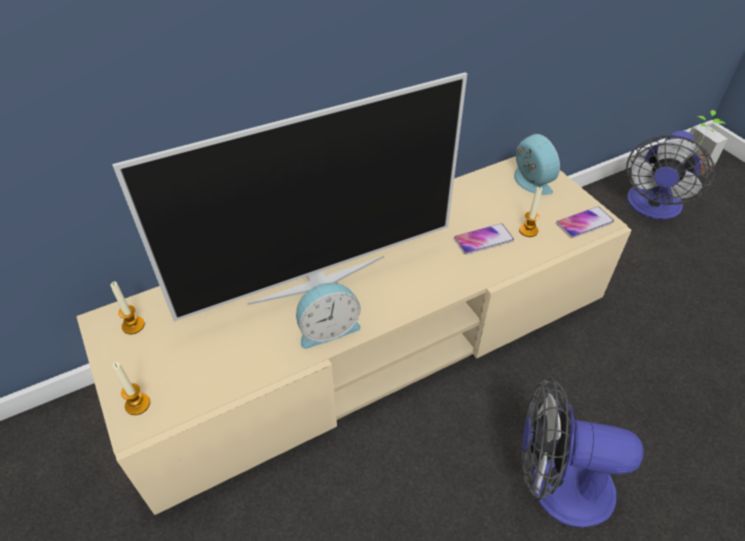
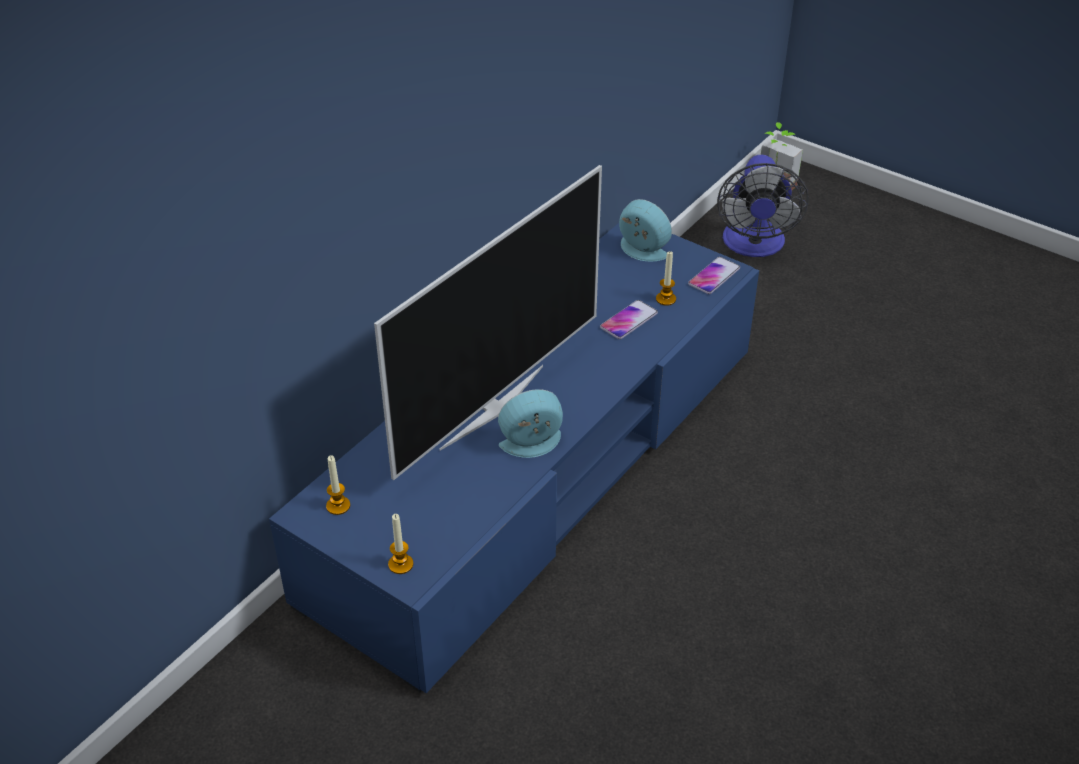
camera: 25 degrees left, 5 degrees down
beige tv stand [76,156,632,515] -> blue tv stand [269,223,759,693]
alarm clock [296,282,361,349] -> alarm clock turned 150 degrees counterclockwise [498,389,563,458]
fan [522,377,644,528] -> none

